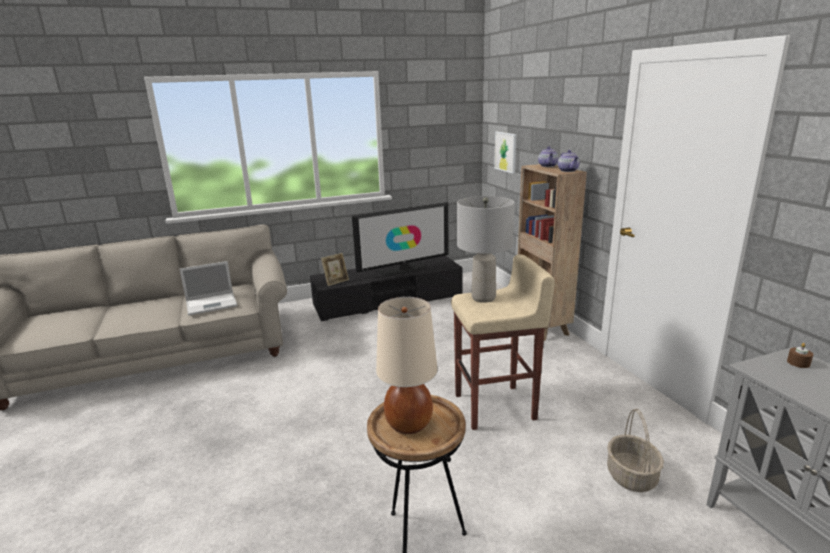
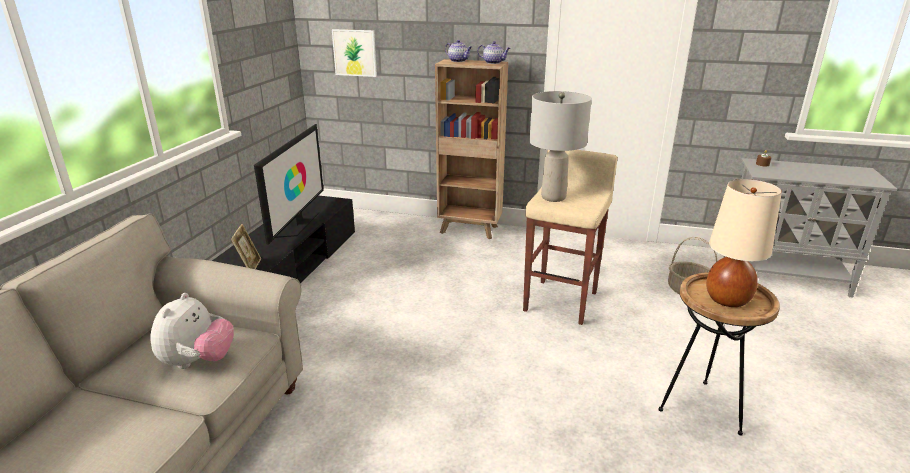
camera: 55 degrees left, 5 degrees up
laptop [180,261,237,316] -> plush toy [151,293,234,369]

